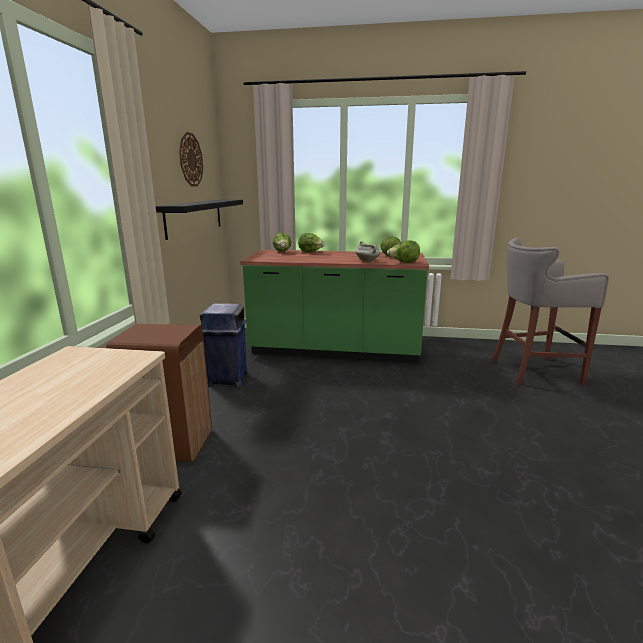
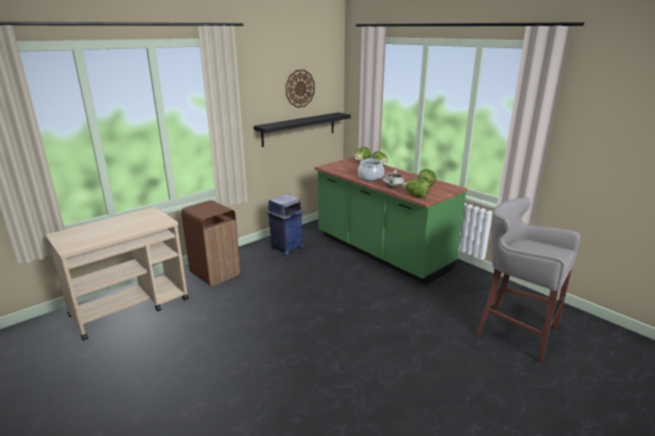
camera: 40 degrees right, 5 degrees up
none -> cooking pot [358,158,384,181]

